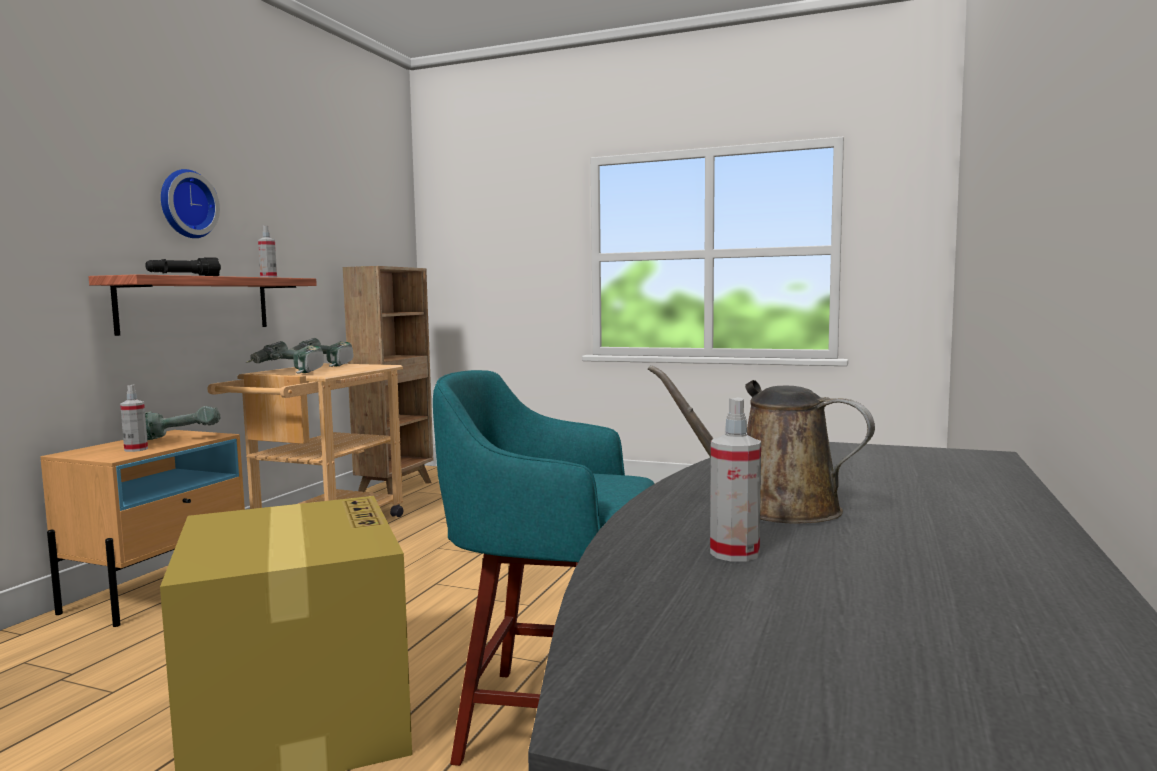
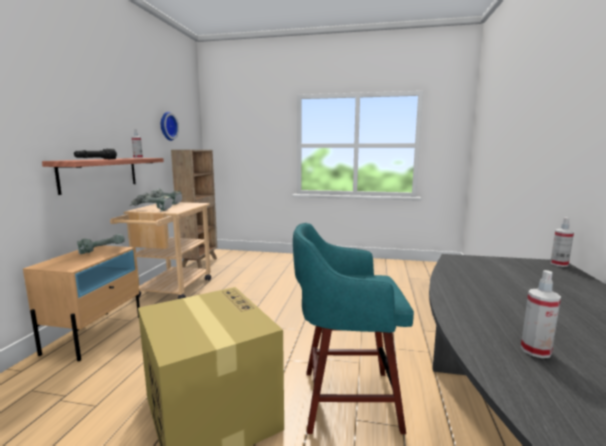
camera: 10 degrees left, 5 degrees up
spray bottle [120,384,148,452] -> spray bottle moved to [550,217,574,267]
wall clock [161,169,220,238] -> wall clock moved to [161,112,179,141]
brown watering can [648,365,875,523] -> none

